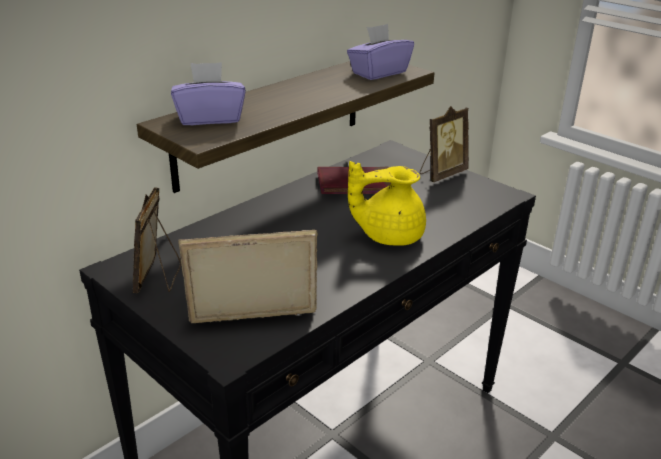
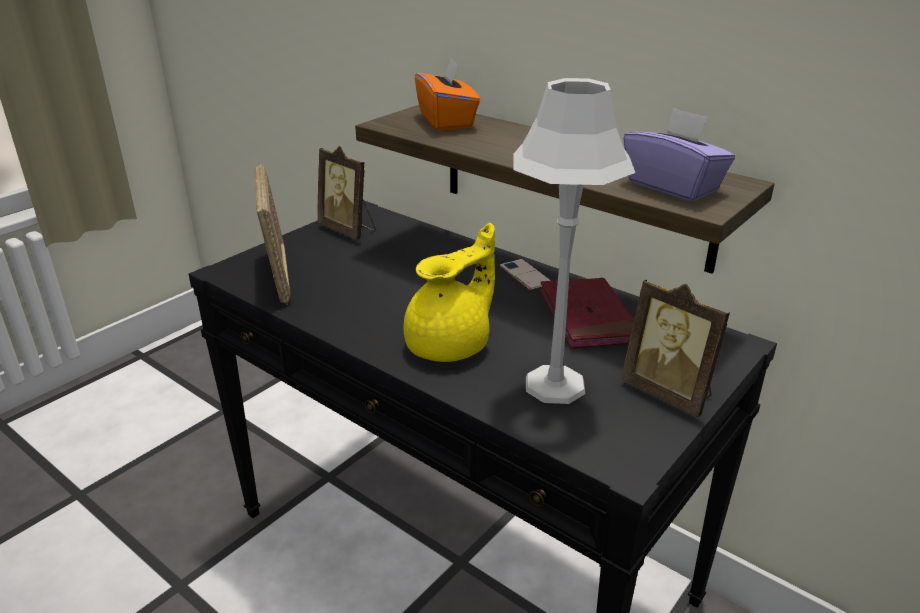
camera: 85 degrees right, 0 degrees up
picture frame [133,187,181,293] -> picture frame turned 135 degrees counterclockwise [317,146,375,240]
purple tissue box [171,62,246,125] -> orange tissue box [415,58,480,131]
yellow teapot [348,161,426,246] -> yellow teapot turned 60 degrees clockwise [404,223,495,362]
none -> phone [500,259,551,290]
none -> grey table lamp [513,78,636,404]

